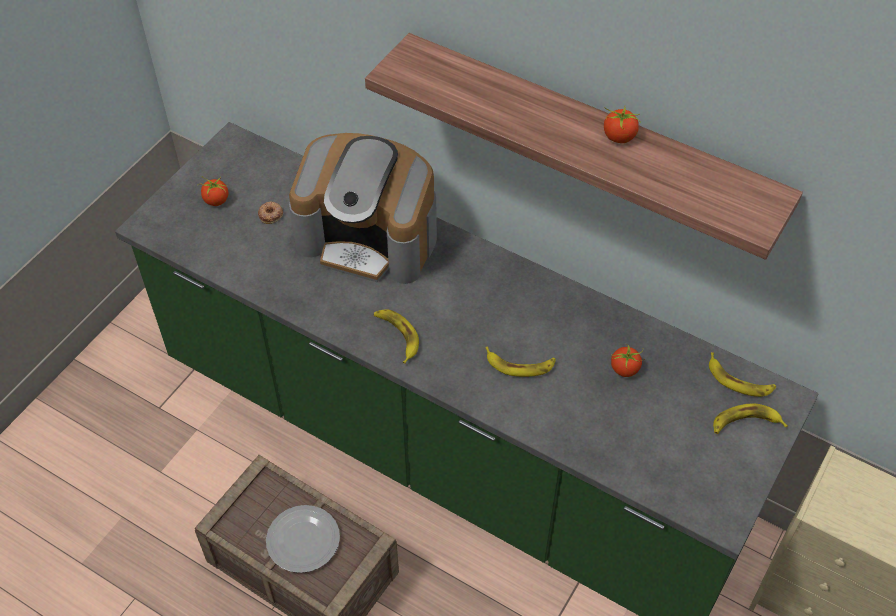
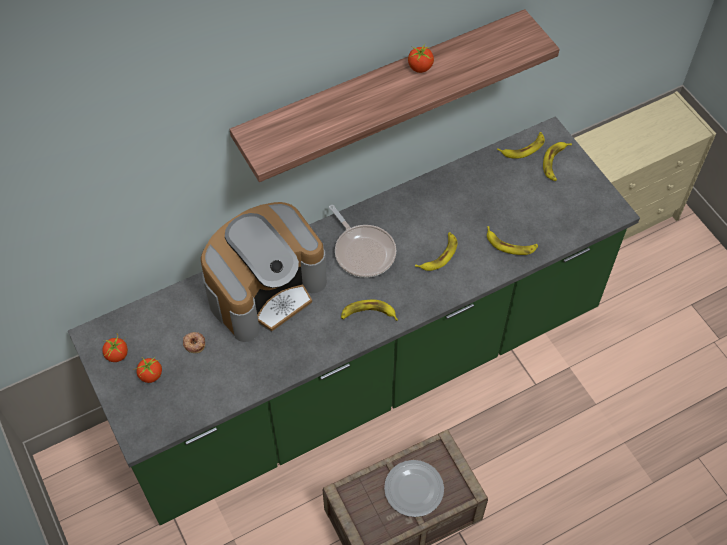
camera: 60 degrees left, 5 degrees up
tomato [611,343,645,377] -> tomato moved to [102,334,128,362]
none -> frying pan [329,205,396,278]
none -> banana [487,226,538,255]

